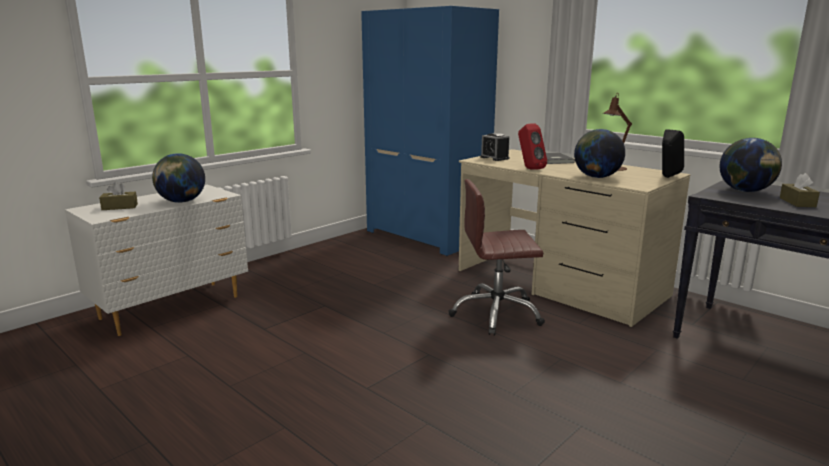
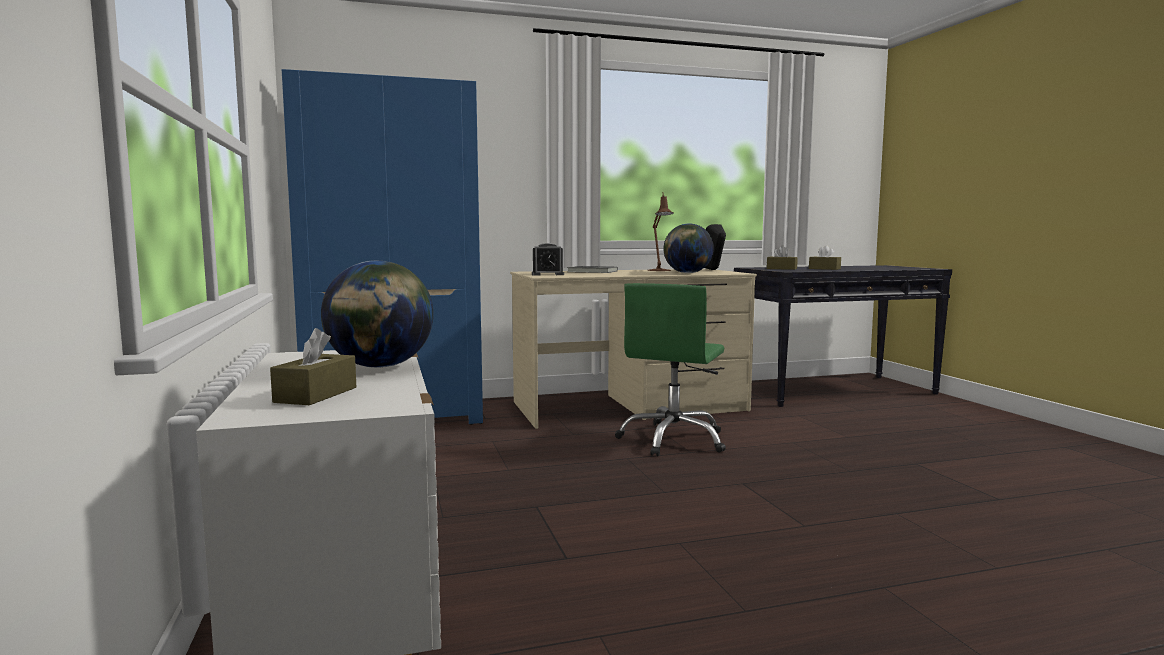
camera: 60 degrees left, 10 degrees down
brown office chair [448,179,545,336] -> green office chair [615,283,726,456]
red speaker [518,123,547,170] -> none
globe [720,138,782,192] -> brown tissue box [767,245,798,270]

